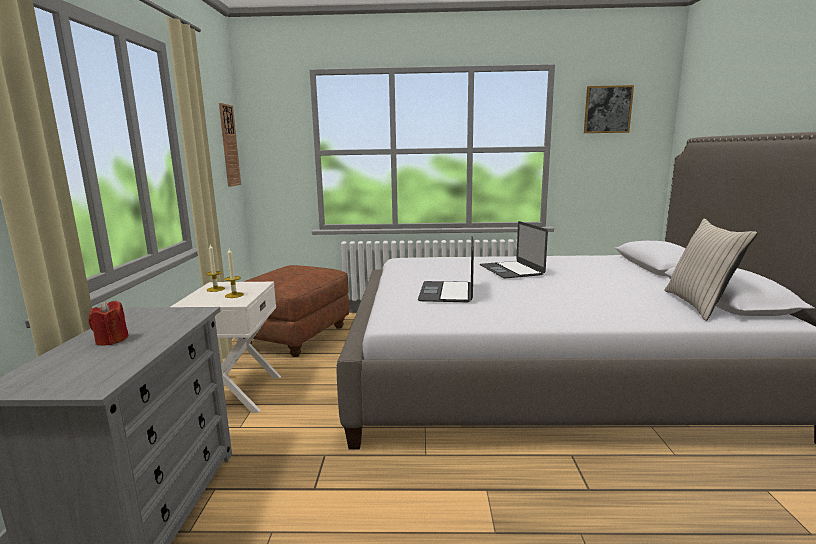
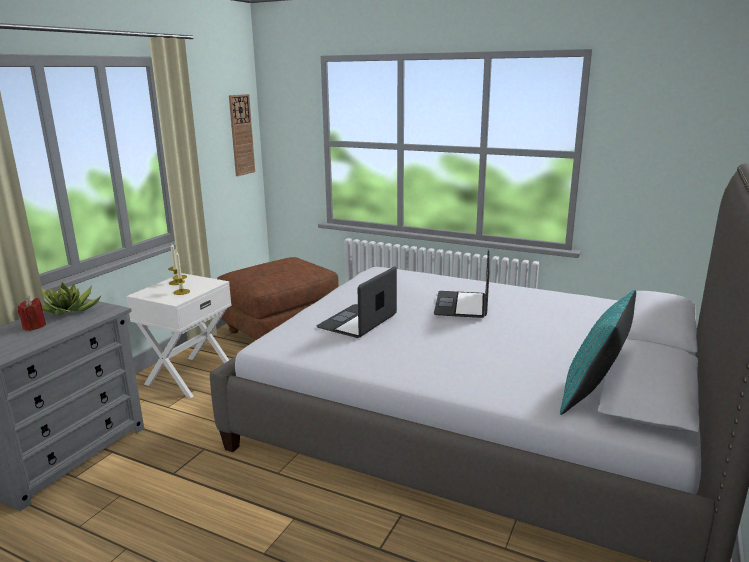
camera: 25 degrees right, 5 degrees up
picture [584,85,634,133] -> none
beige pillow [665,218,758,321] -> turquoise pillow [560,290,636,415]
none -> potted plant [41,282,102,316]

